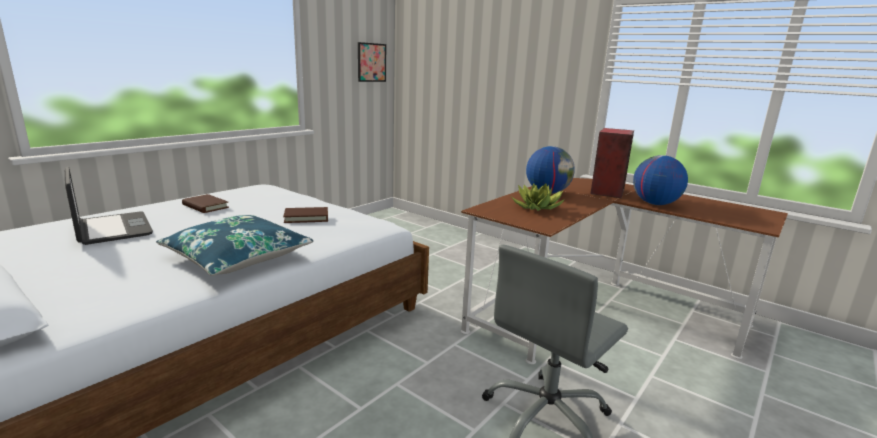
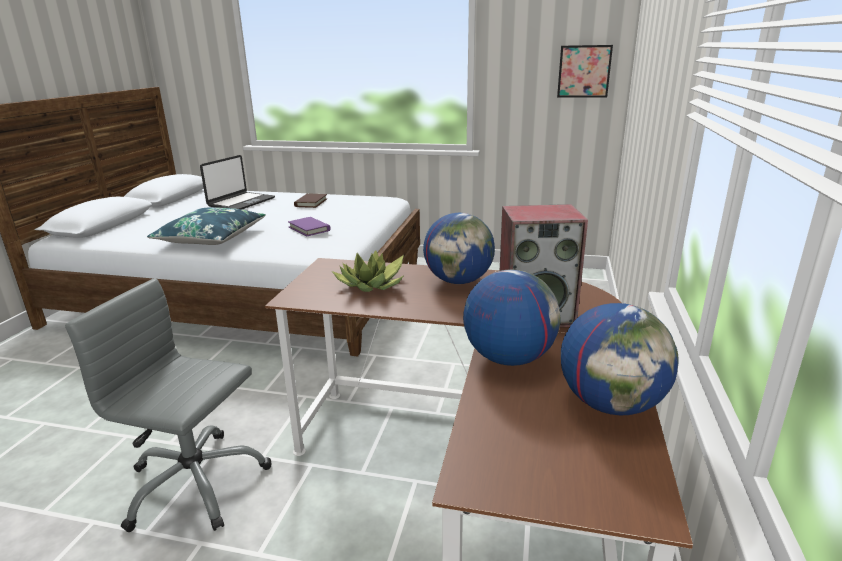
camera: 65 degrees right, 5 degrees up
brown book [283,207,328,223] -> purple book [288,217,331,236]
none -> globe [561,303,679,415]

